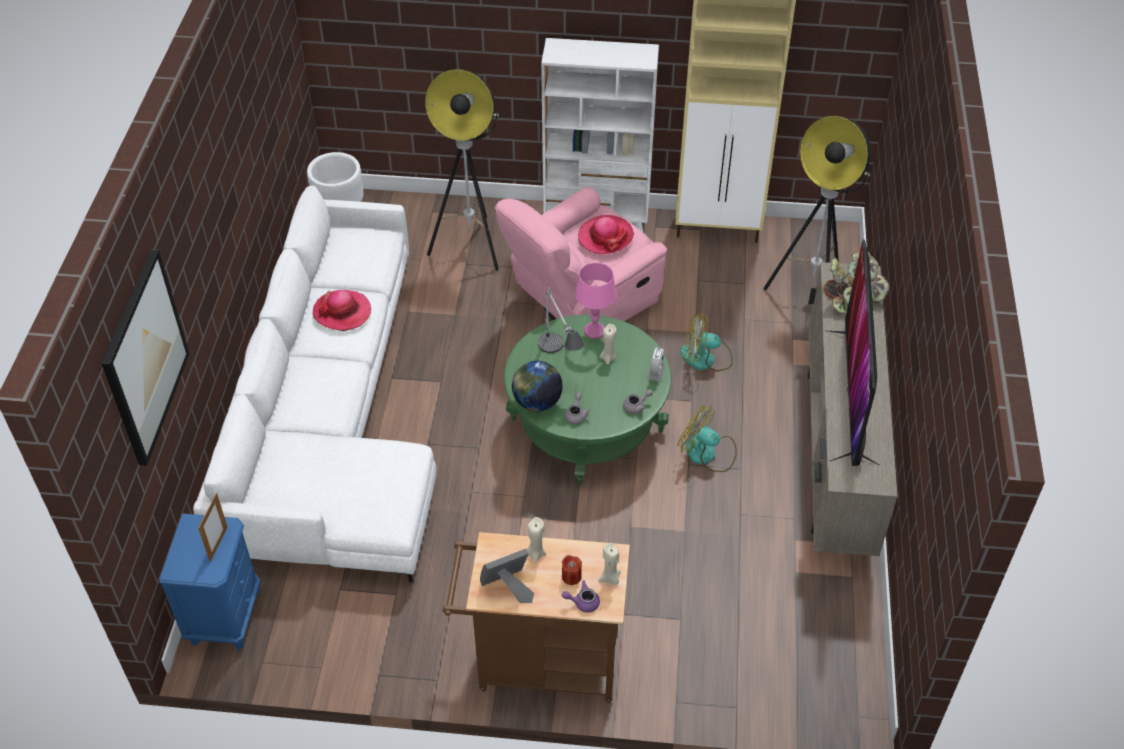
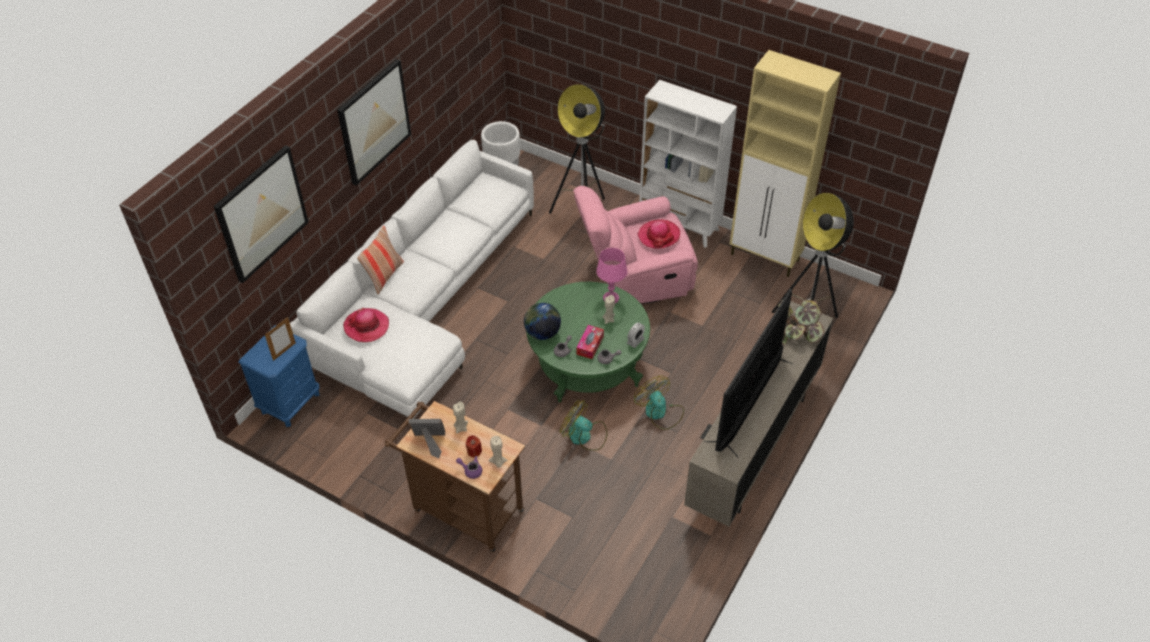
camera: 25 degrees right, 0 degrees up
hat [313,290,371,331] -> hat moved to [343,308,389,342]
table lamp [538,288,585,353] -> none
fan [681,312,733,371] -> fan moved to [560,400,607,451]
none -> picture [337,59,411,186]
none -> pillow [357,226,404,295]
none -> tissue box [577,325,604,359]

